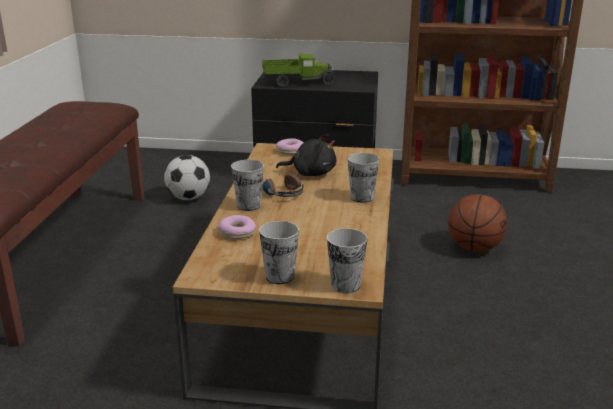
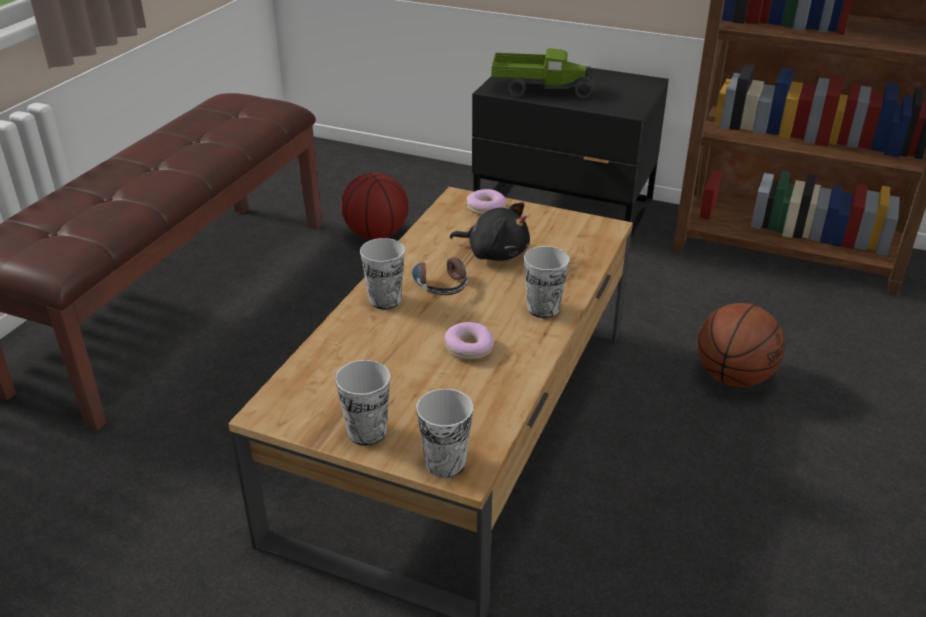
camera: 15 degrees right, 10 degrees up
football [164,155,210,200] -> basketball [341,172,409,239]
donut [218,215,256,239] -> donut moved to [445,322,494,360]

